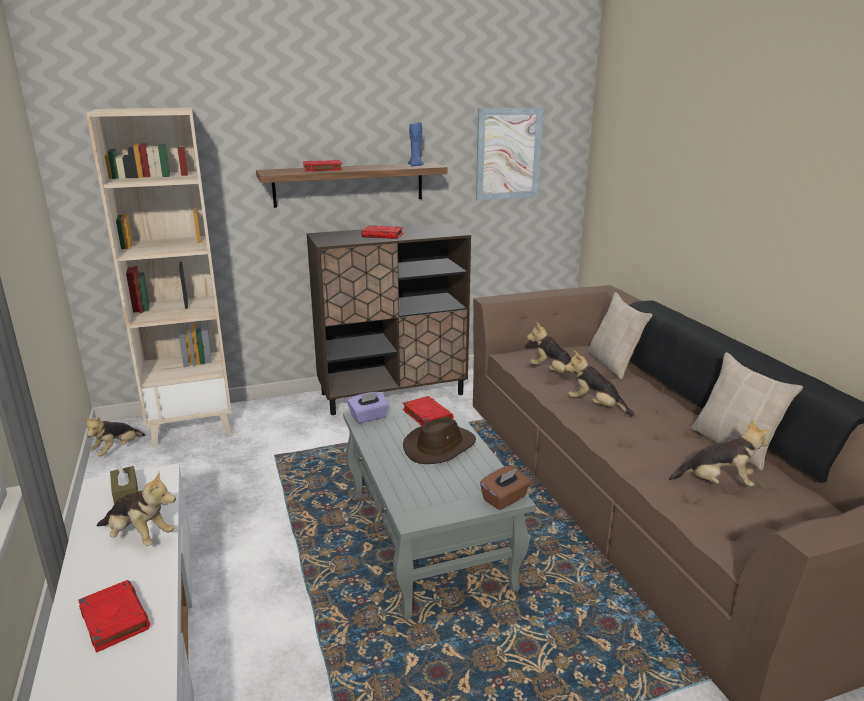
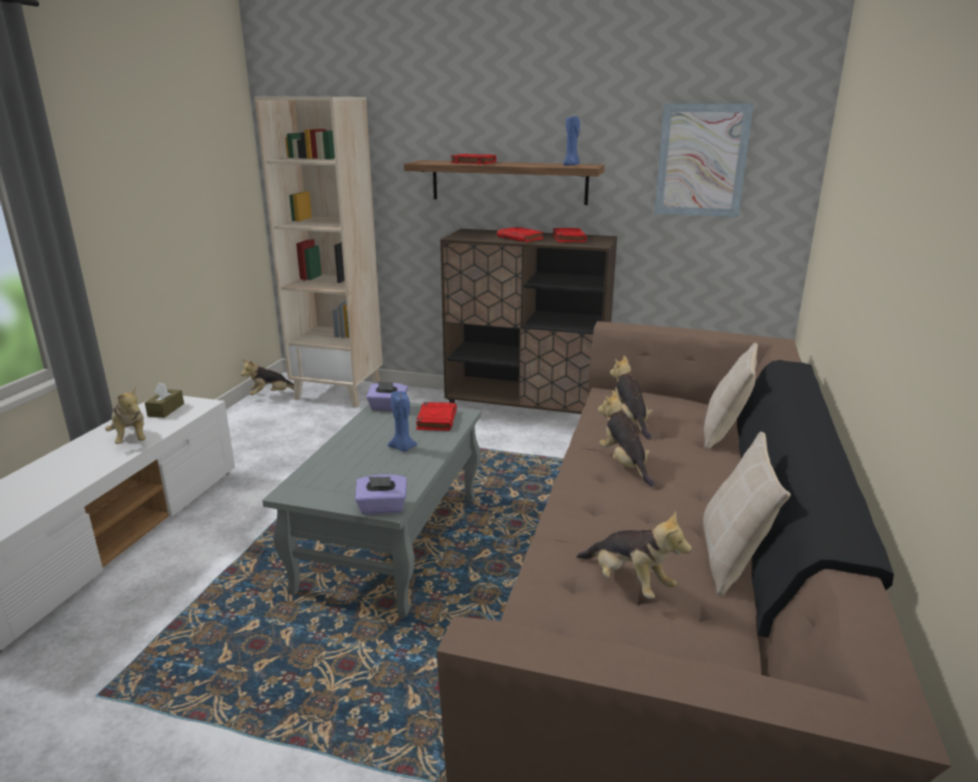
camera: 35 degrees right, 0 degrees up
red book [78,580,150,653] -> red book moved to [553,228,587,242]
brown hat [403,418,476,464] -> blue candle [388,391,417,452]
brown tissue box [480,465,531,510] -> purple tissue box [355,474,407,514]

